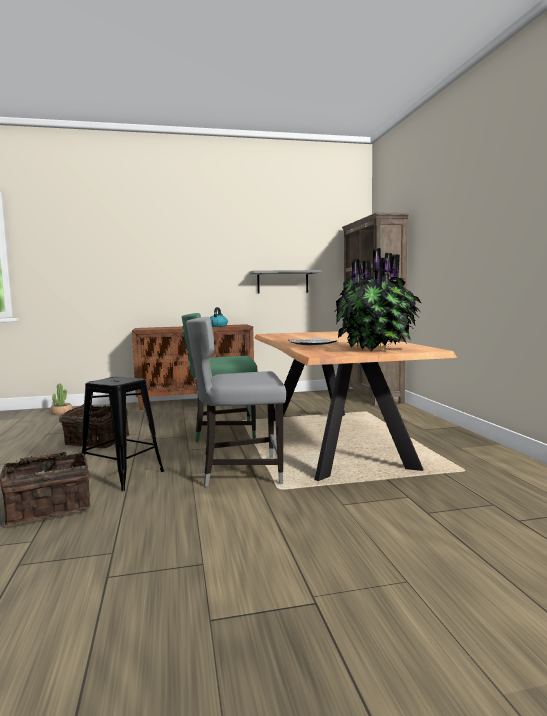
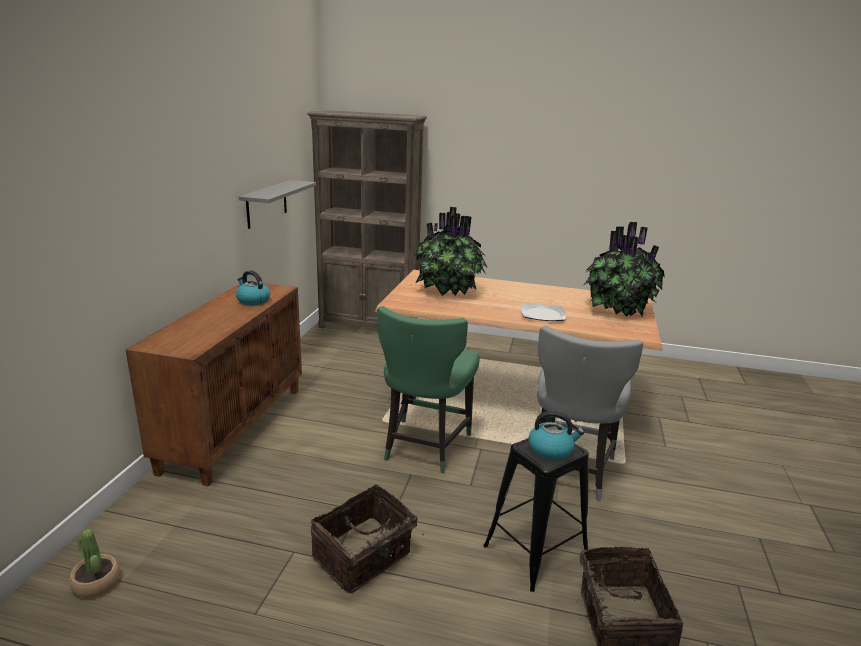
camera: 65 degrees left, 15 degrees up
none -> potted plant [415,207,488,296]
none -> kettle [528,411,584,460]

